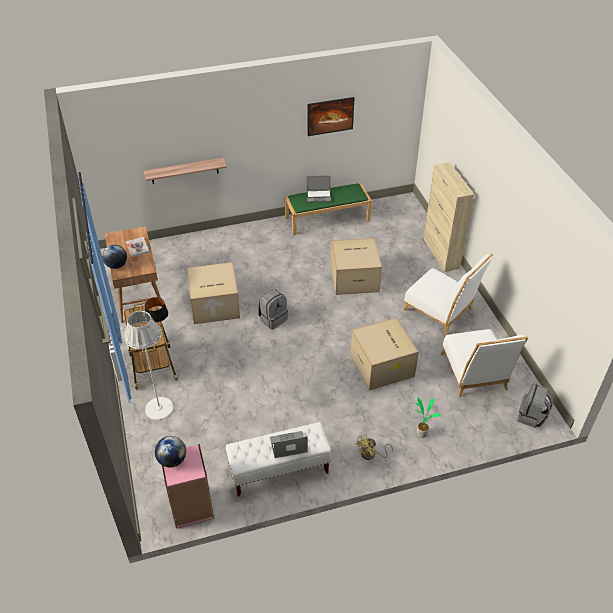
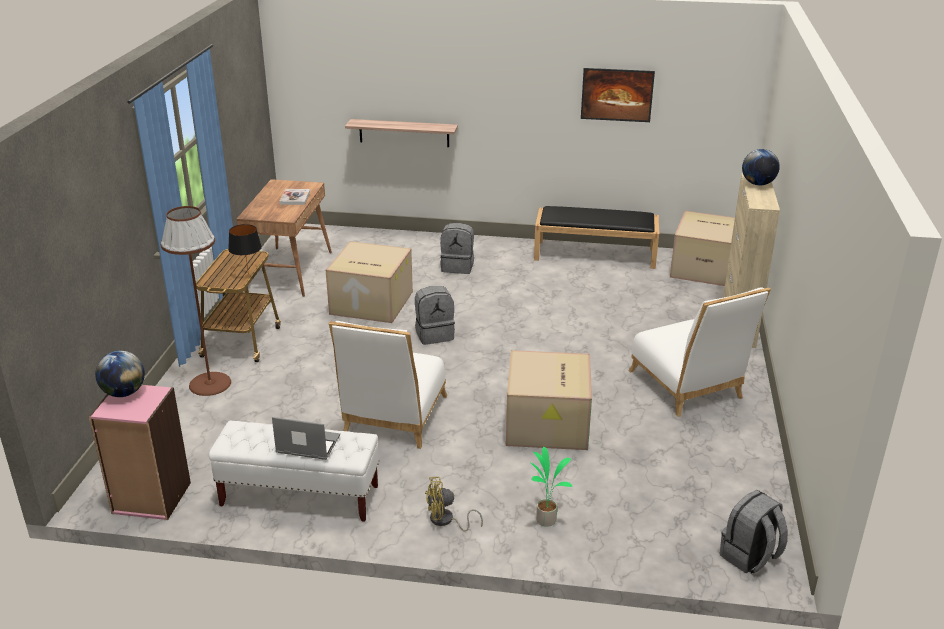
camera: 25 degrees right, 15 degrees down
globe [102,245,127,269] -> globe moved to [742,149,780,185]
white floor lamp [124,311,174,420] -> brown floor lamp [161,206,231,396]
green bench [285,183,372,236] -> black bench [534,206,659,269]
laptop [307,175,332,202] -> none
cardboard box [330,238,382,295] -> cardboard box moved to [670,211,735,286]
white chair [441,329,528,397] -> white chair moved to [329,321,447,449]
none -> grey backpack [440,223,474,274]

